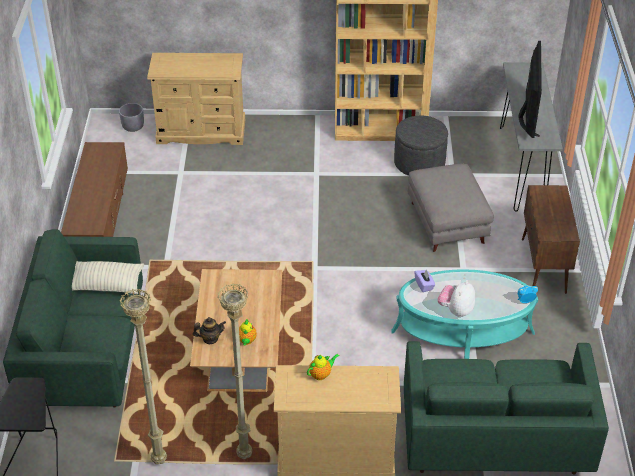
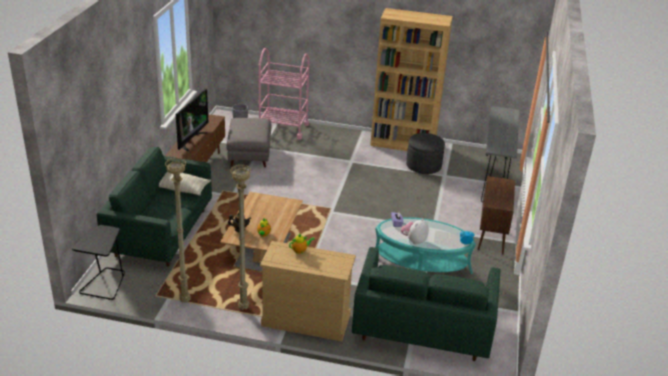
camera: 10 degrees right, 10 degrees down
beige dresser [147,53,245,145] -> pink cart [259,48,310,140]
grey ottoman [408,164,494,252] -> grey ottoman moved to [226,118,272,167]
television [518,41,542,138] -> television moved to [176,89,208,151]

